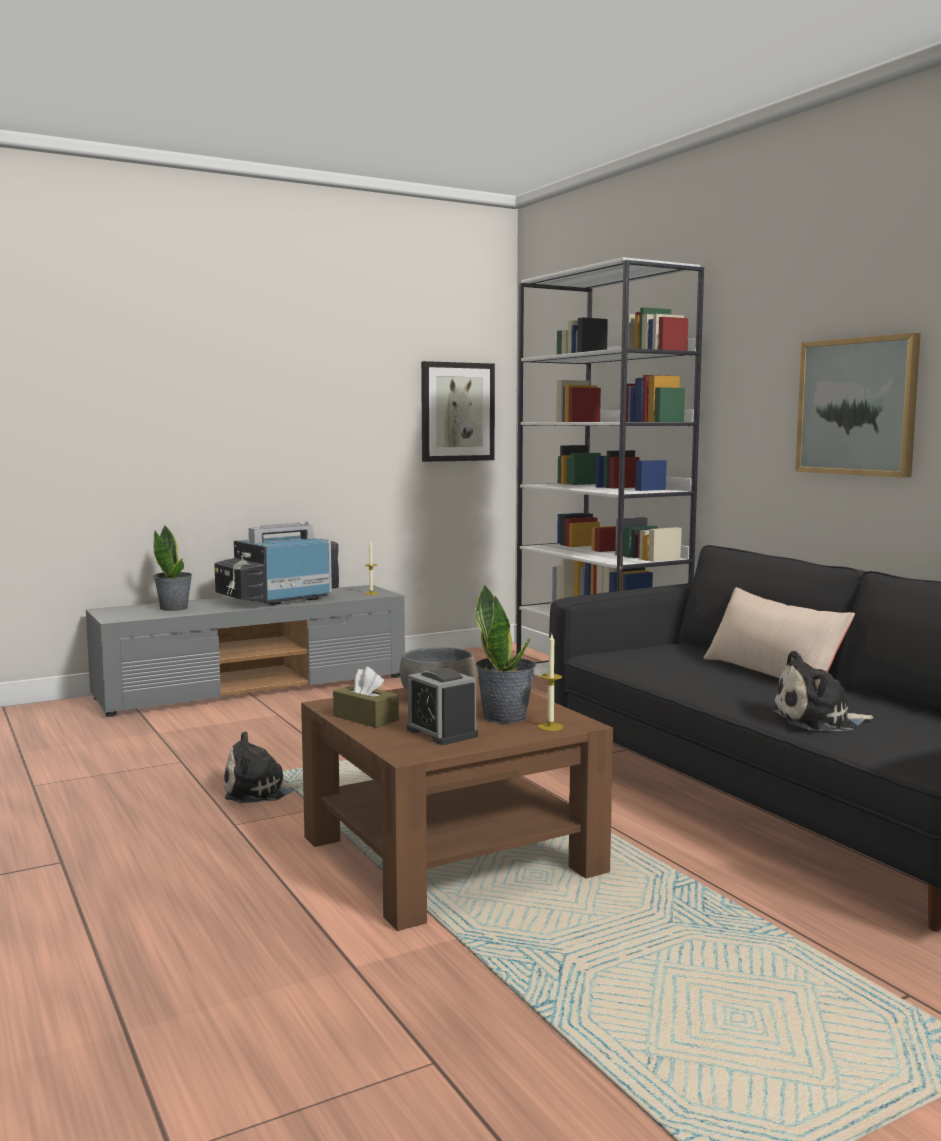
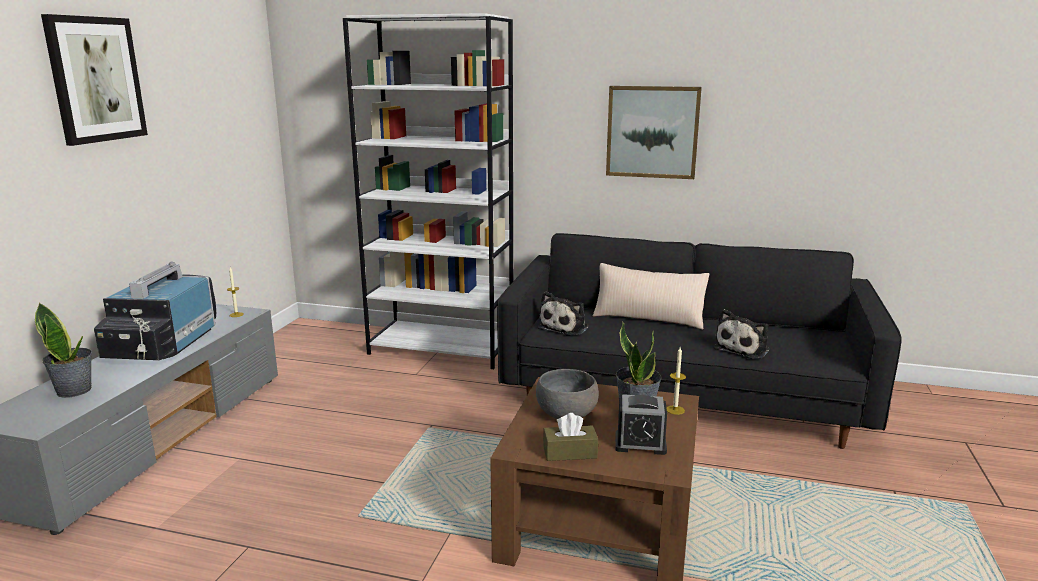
camera: 45 degrees left, 10 degrees up
plush toy [224,731,303,803] -> plush toy moved to [538,291,589,336]
picture [421,361,495,462] -> picture moved to [41,14,148,146]

